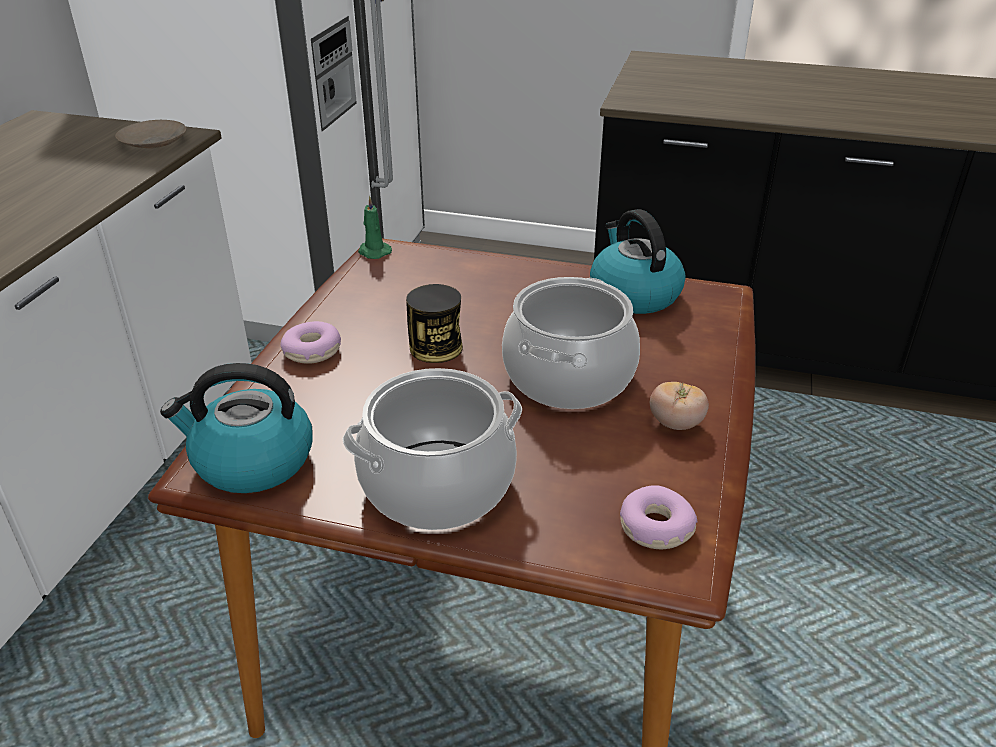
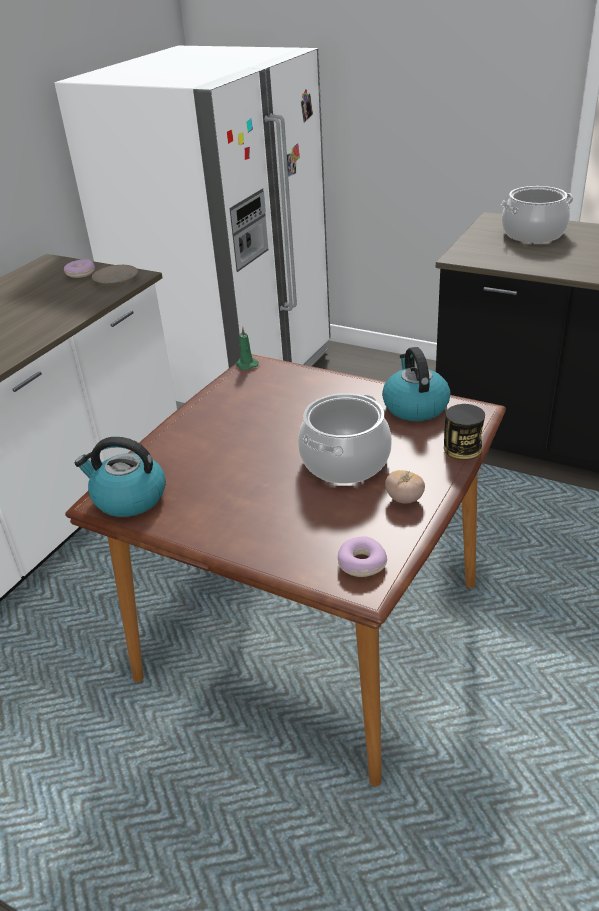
camera: 15 degrees right, 0 degrees up
donut [280,321,341,364] -> donut moved to [64,259,95,278]
cooking pot [342,368,522,530] -> cooking pot moved to [501,186,574,243]
can [406,284,463,363] -> can moved to [444,404,485,460]

